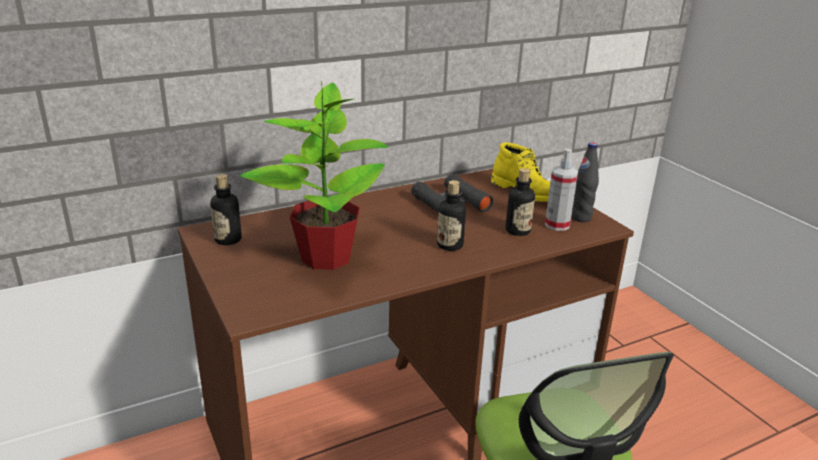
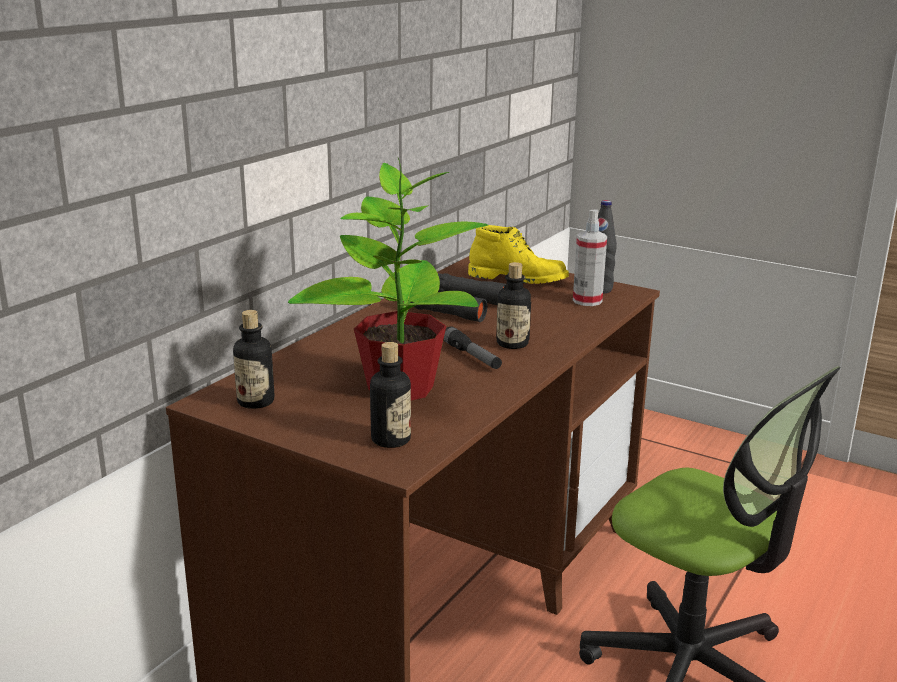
camera: 30 degrees left, 5 degrees down
bottle [506,168,535,236] -> bottle moved to [370,342,411,448]
none -> flashlight [443,326,502,369]

